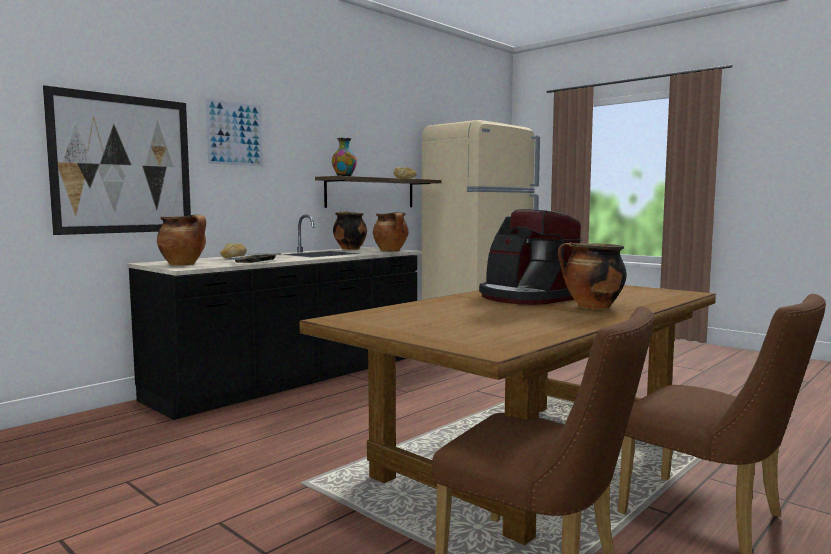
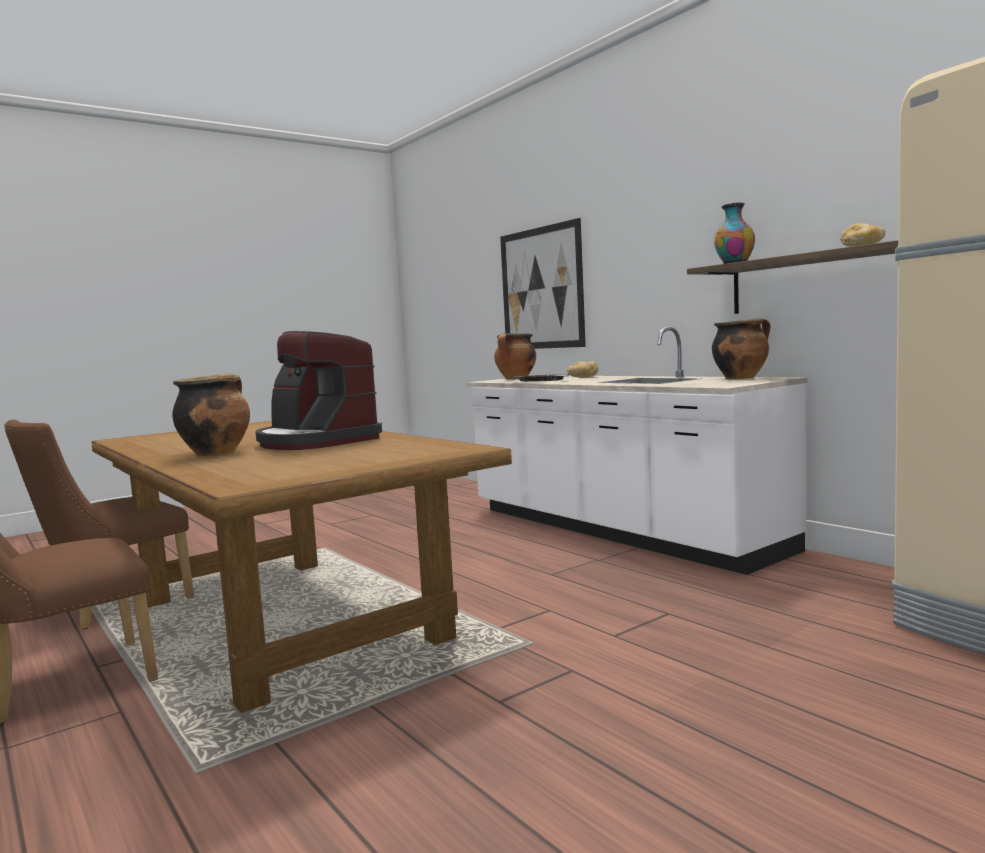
camera: 100 degrees right, 0 degrees up
black counter [127,214,422,420] -> white counter [466,327,808,575]
picture [203,96,265,169] -> none
cooking pot [373,212,409,252] -> none
coffee machine [479,209,582,305] -> coffee machine turned 105 degrees counterclockwise [256,331,382,450]

